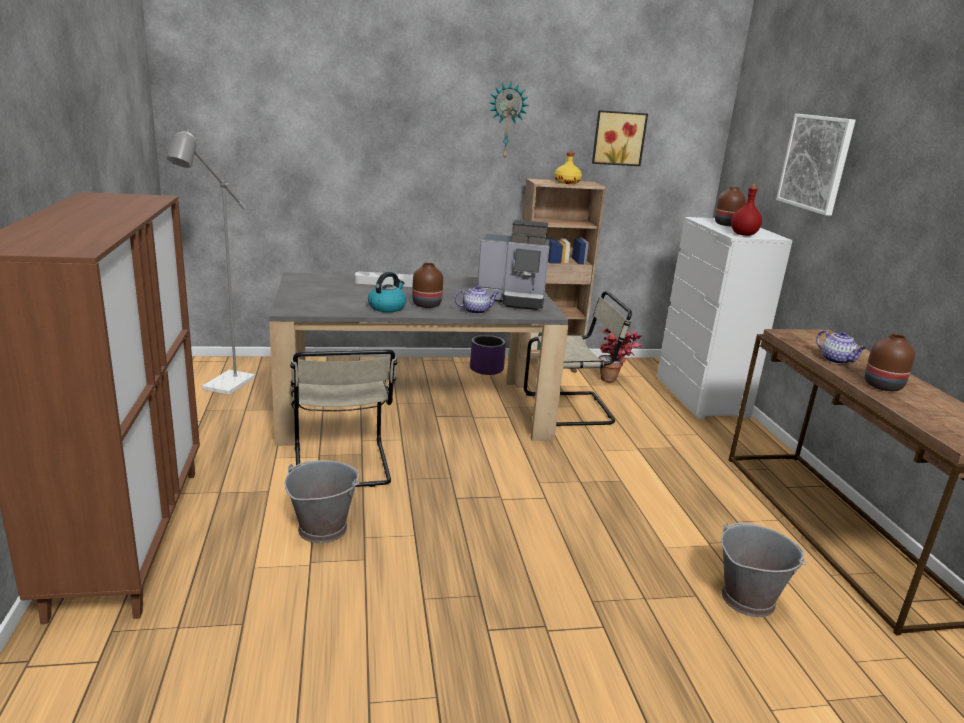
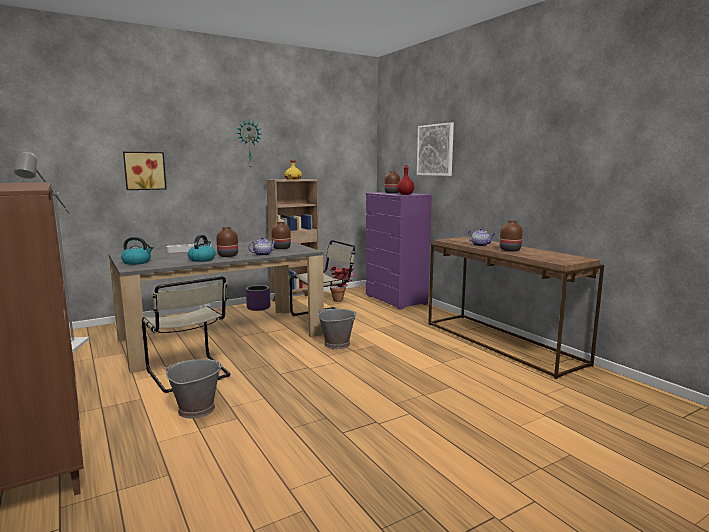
camera: 20 degrees left, 10 degrees down
coffee machine [478,220,550,310] -> brown vase [271,222,291,249]
picture [592,110,648,166] -> picture moved to [123,152,167,190]
white dresser [657,217,793,419] -> purple dresser [366,192,432,310]
grey bucket [721,523,807,617] -> grey bucket moved to [318,309,357,349]
none -> kettle [121,237,153,265]

